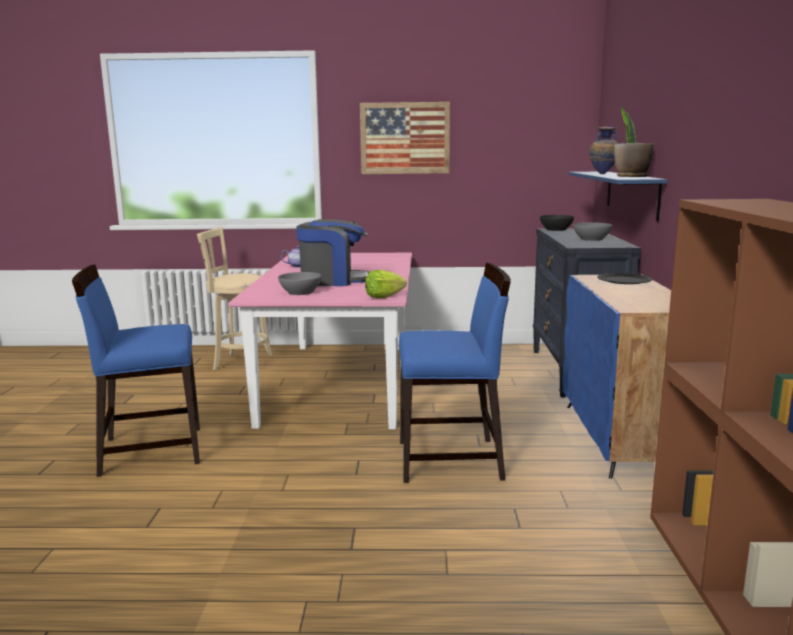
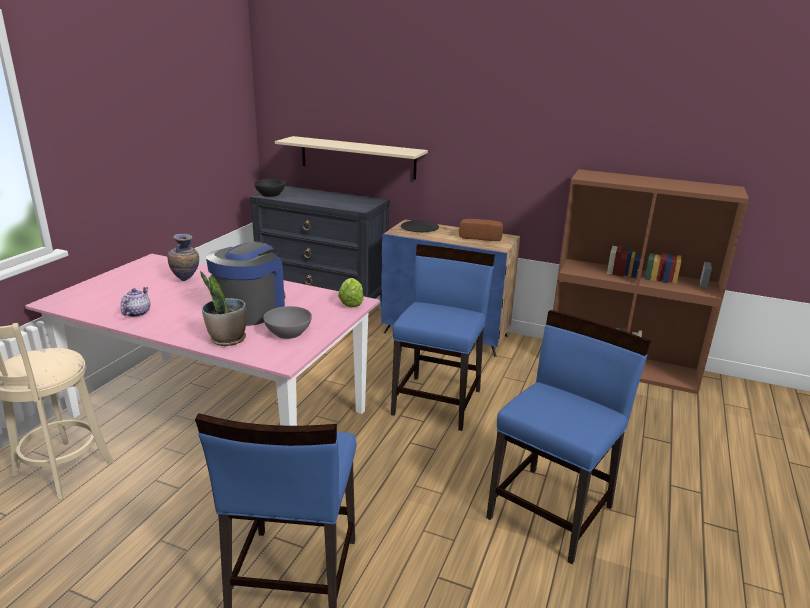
camera: 70 degrees left, 10 degrees up
picture [360,102,450,174] -> none
blue shelf [569,172,668,221] -> beige shelf [275,136,428,180]
grey bowl [573,222,612,241] -> none
vase [589,127,618,174] -> vase moved to [167,234,199,281]
potted plant [614,106,654,177] -> potted plant moved to [200,271,246,346]
none -> bread [459,219,503,241]
none -> blue chair [486,310,651,564]

